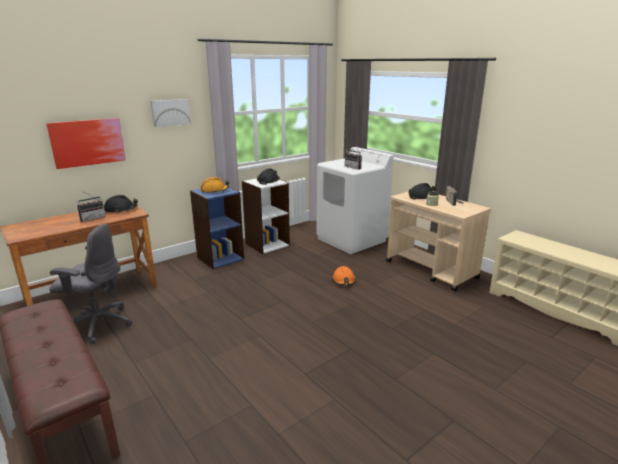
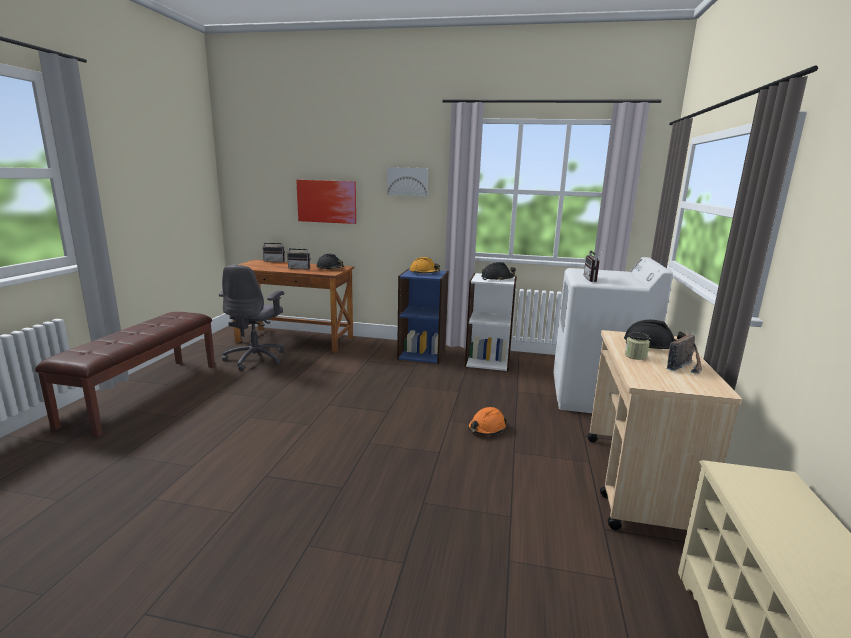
camera: 50 degrees right, 5 degrees down
grey office chair [49,223,132,344] -> grey office chair turned 45 degrees clockwise [219,265,284,371]
none -> radio [263,238,285,262]

